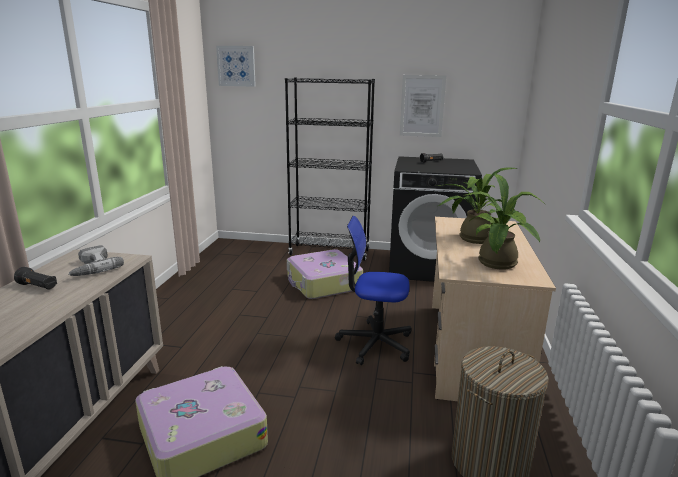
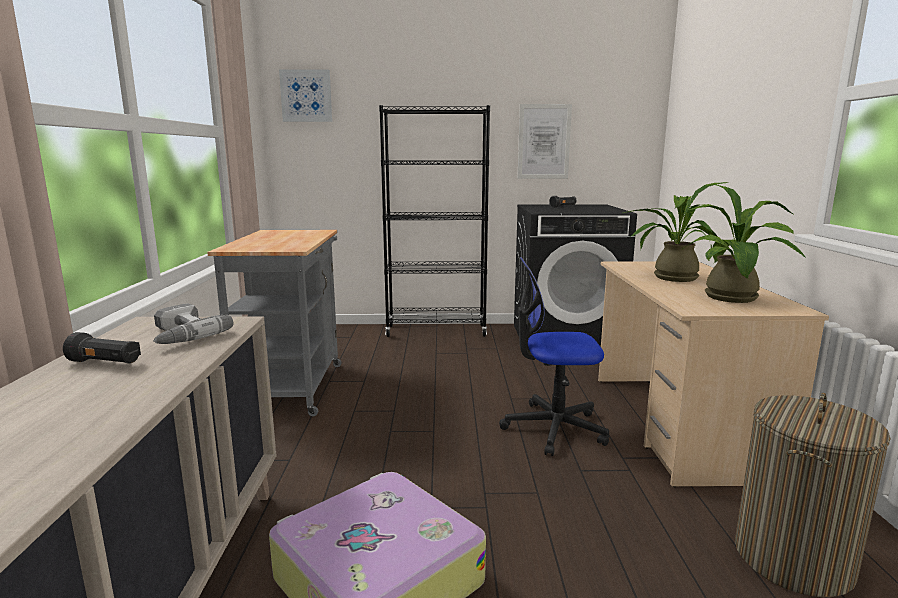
camera: 10 degrees left, 5 degrees down
suitcase [287,249,363,299] -> none
none -> grey cart [207,230,342,416]

